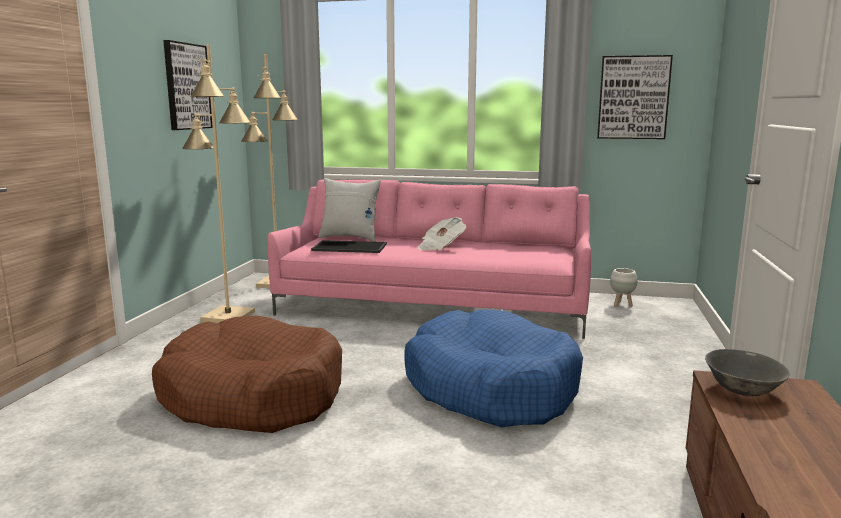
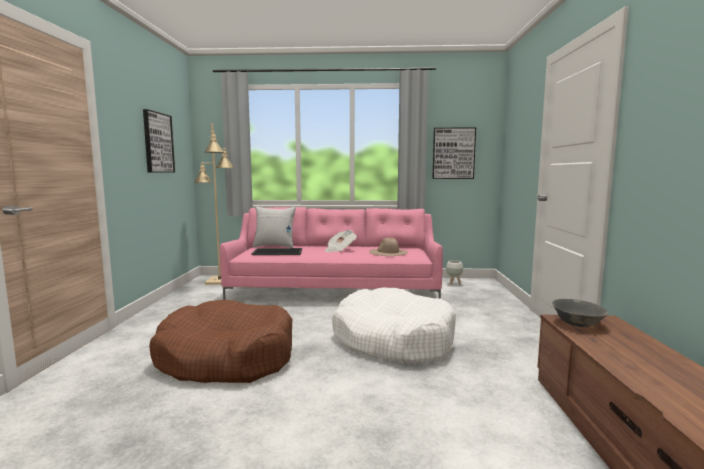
camera: 10 degrees left, 5 degrees down
beige floor lamp [182,44,255,323] -> none
blue dog bed [405,309,583,427] -> white dog bed [332,288,456,365]
none -> beige hat [369,237,408,256]

